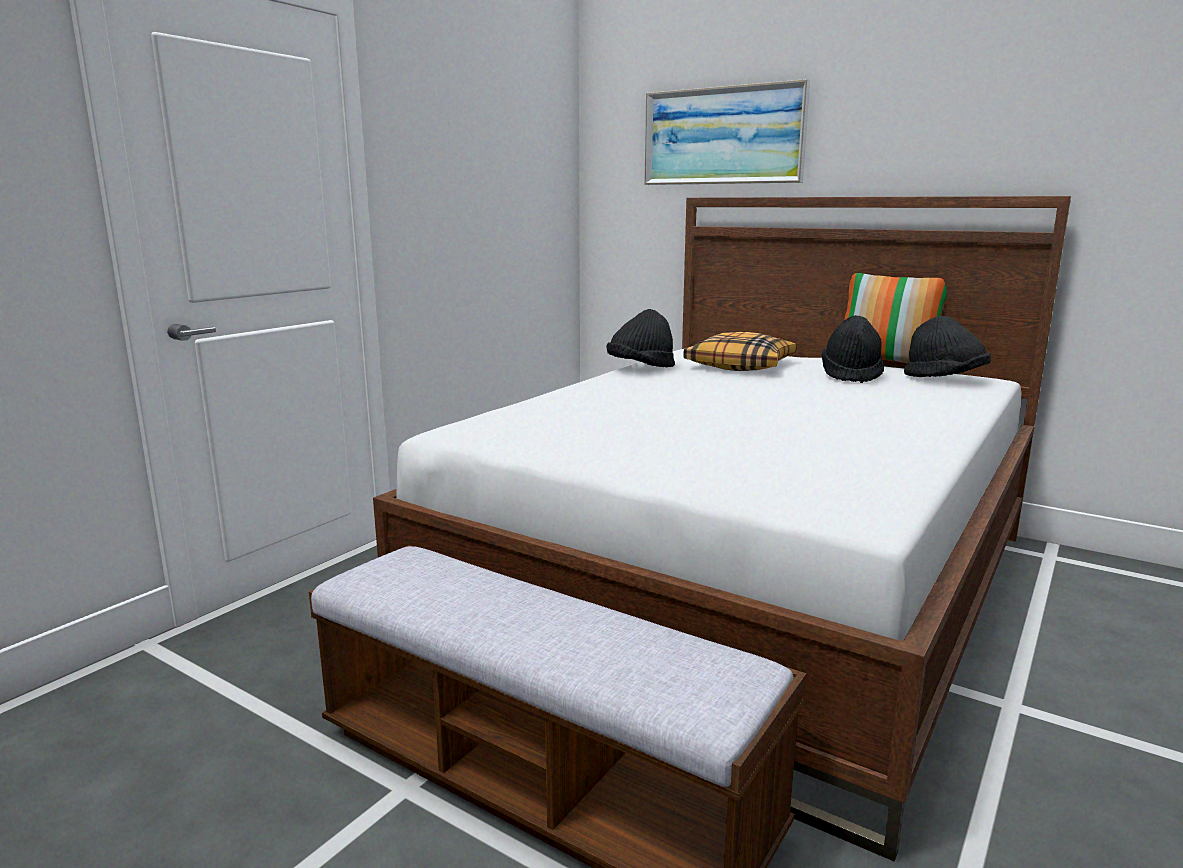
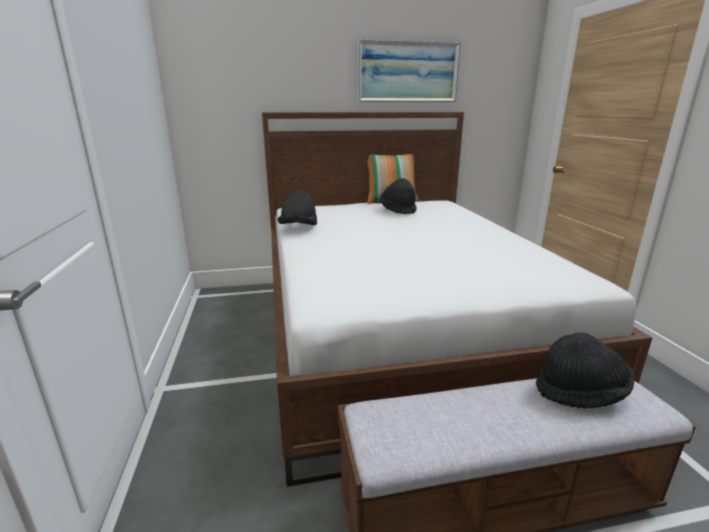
camera: 45 degrees left, 5 degrees up
picture [644,79,810,185] -> picture moved to [358,40,461,102]
pillow [683,332,797,371] -> none
black hat [904,316,991,377] -> black hat moved to [536,332,635,409]

